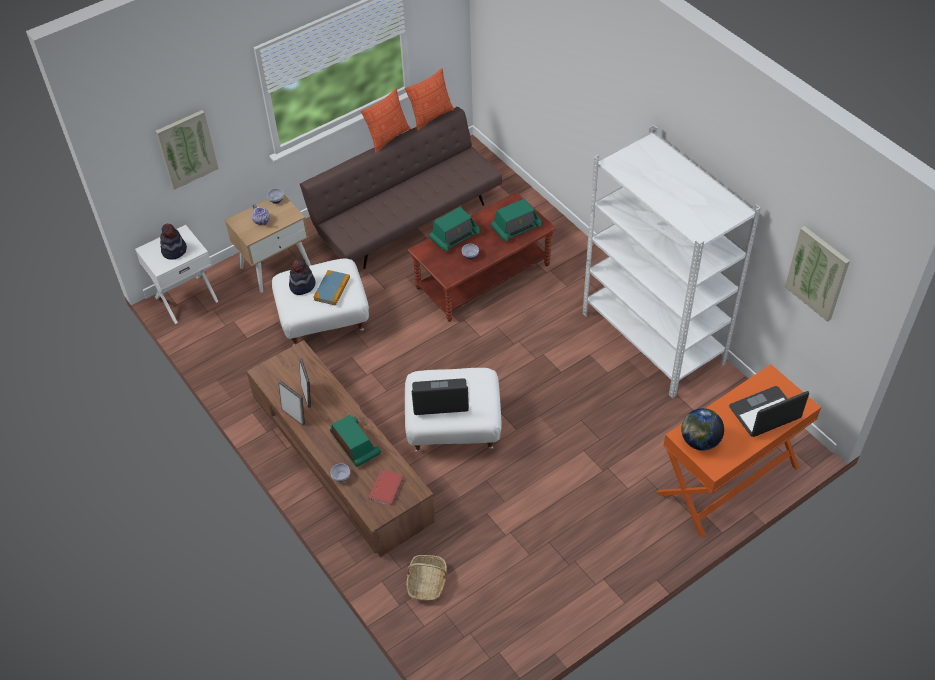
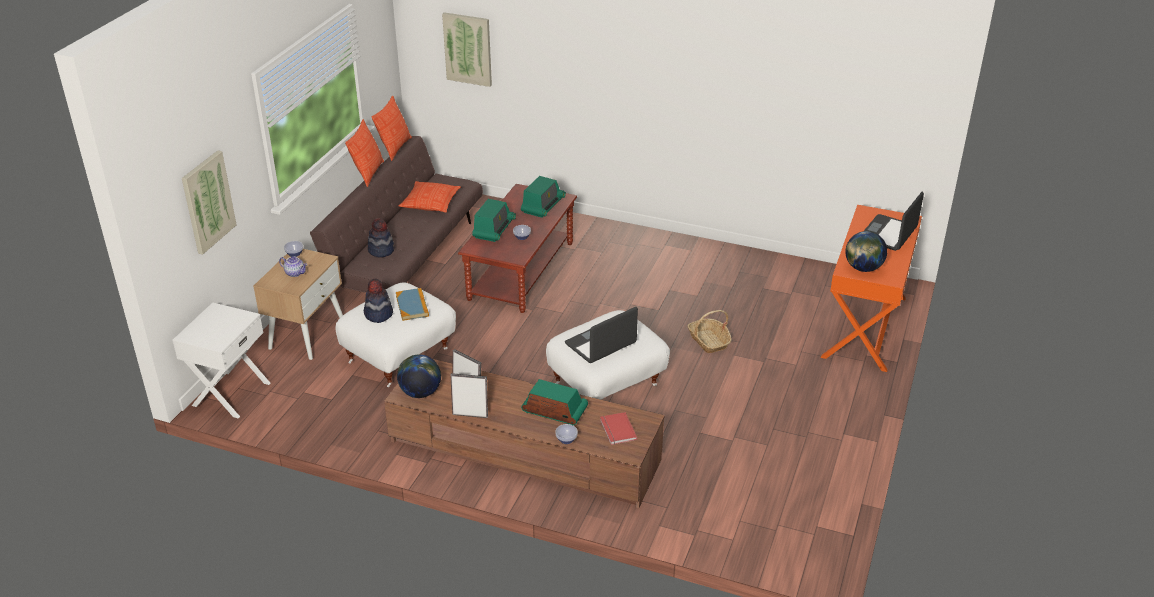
camera: 35 degrees left, 15 degrees down
hat [160,224,187,259] -> hat moved to [368,218,395,258]
basket [406,555,447,601] -> basket moved to [687,310,732,353]
white bookcase [583,125,761,398] -> none
picture [785,226,850,322] -> picture moved to [442,12,492,87]
none -> globe [397,354,441,398]
none -> orange pillow [399,181,461,213]

